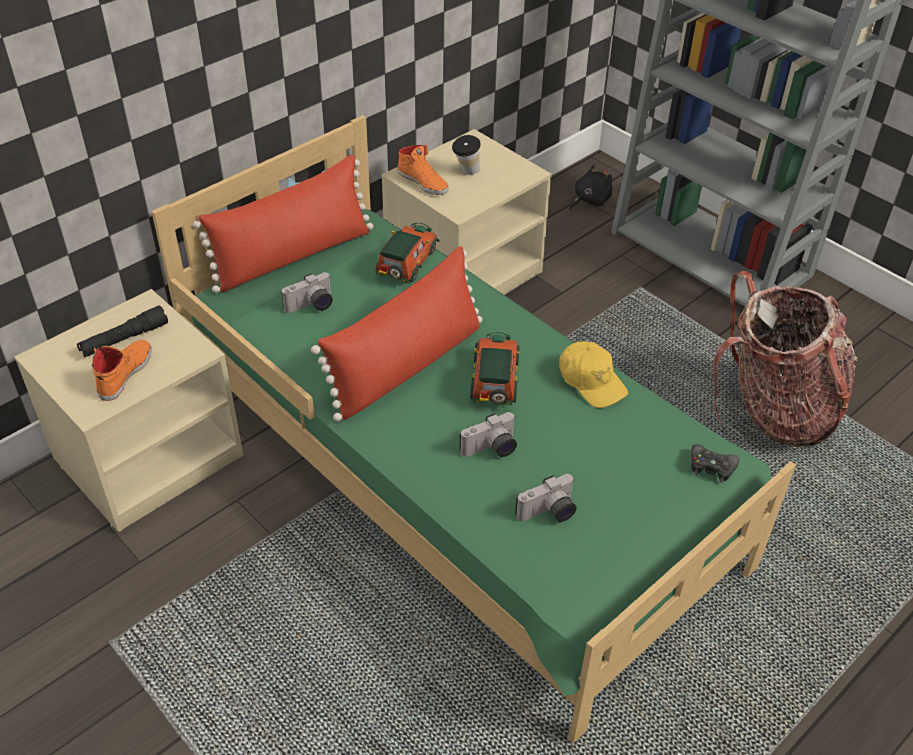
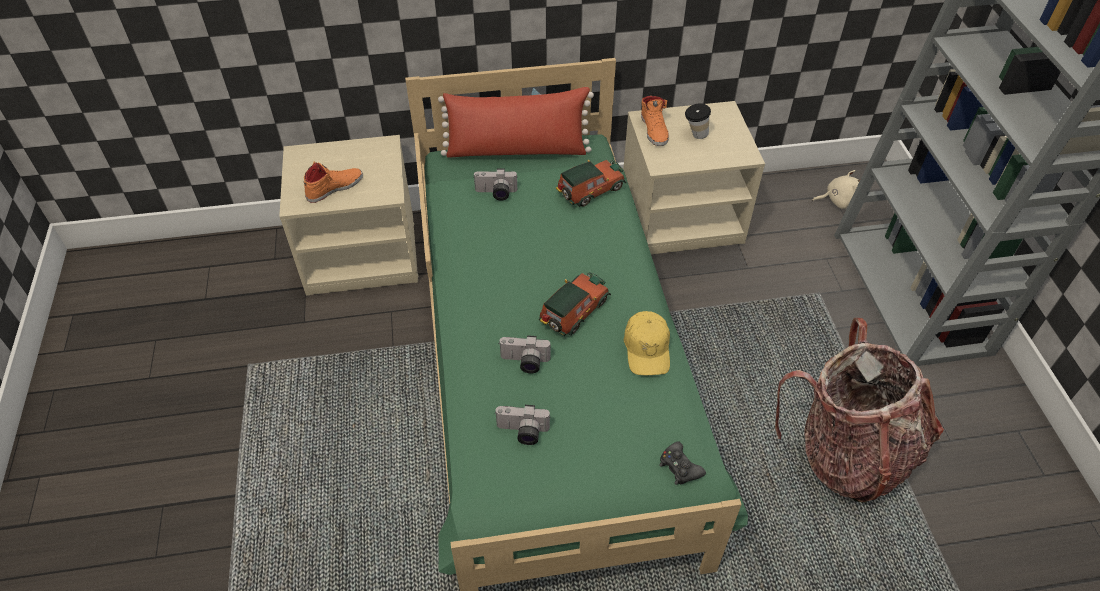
camera: 35 degrees right, 5 degrees up
black flashlight [77,305,168,357] -> none
red pillow [311,246,482,421] -> none
black plush toy [569,164,612,210] -> beige plush toy [812,170,861,209]

